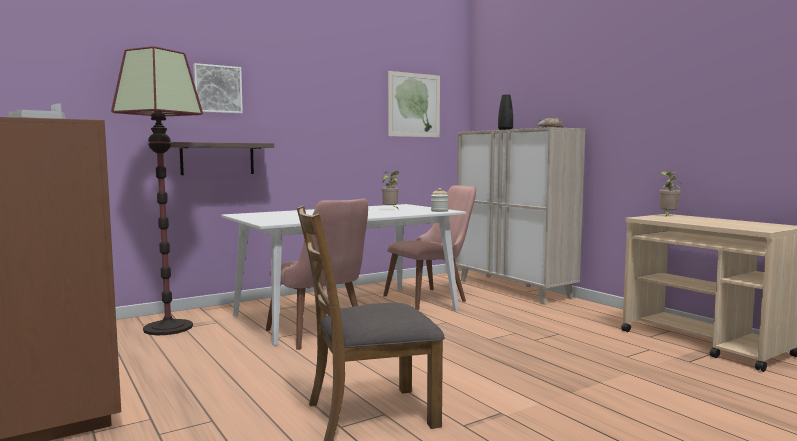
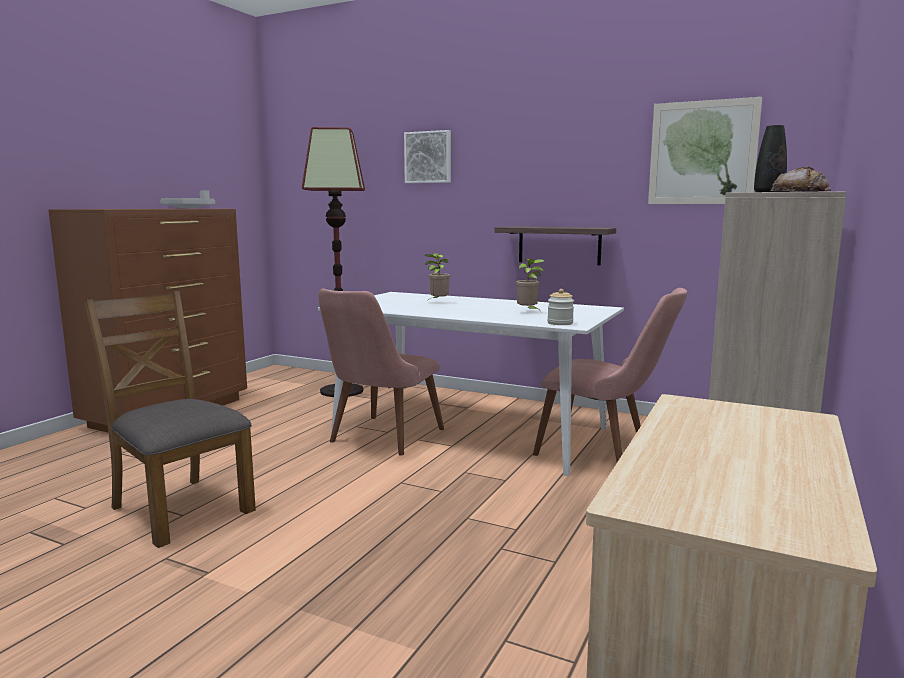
camera: 60 degrees right, 5 degrees up
shelf [170,142,274,175] -> shelf moved to [494,226,616,265]
potted plant [659,171,682,216] -> potted plant moved to [424,253,450,301]

